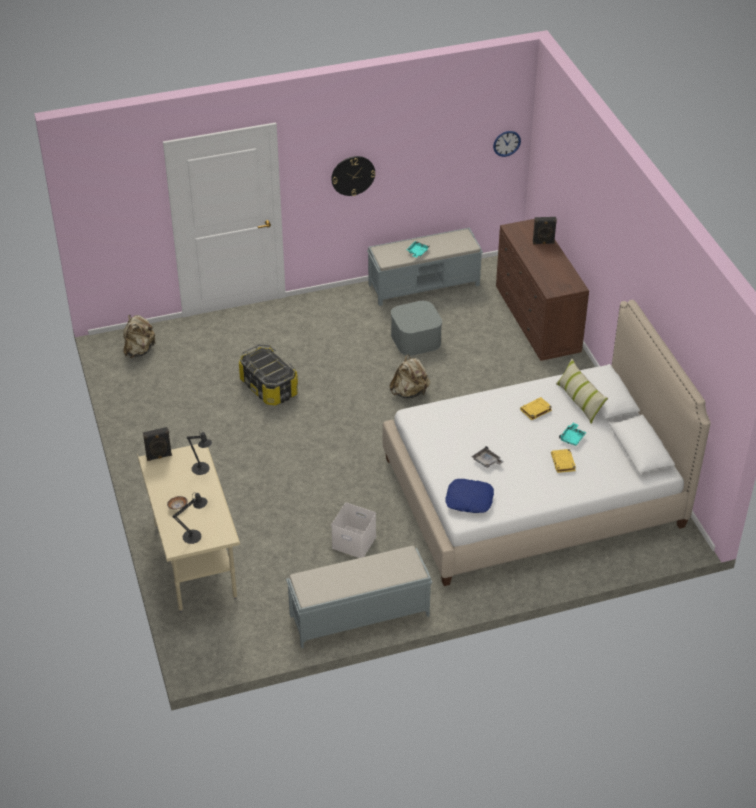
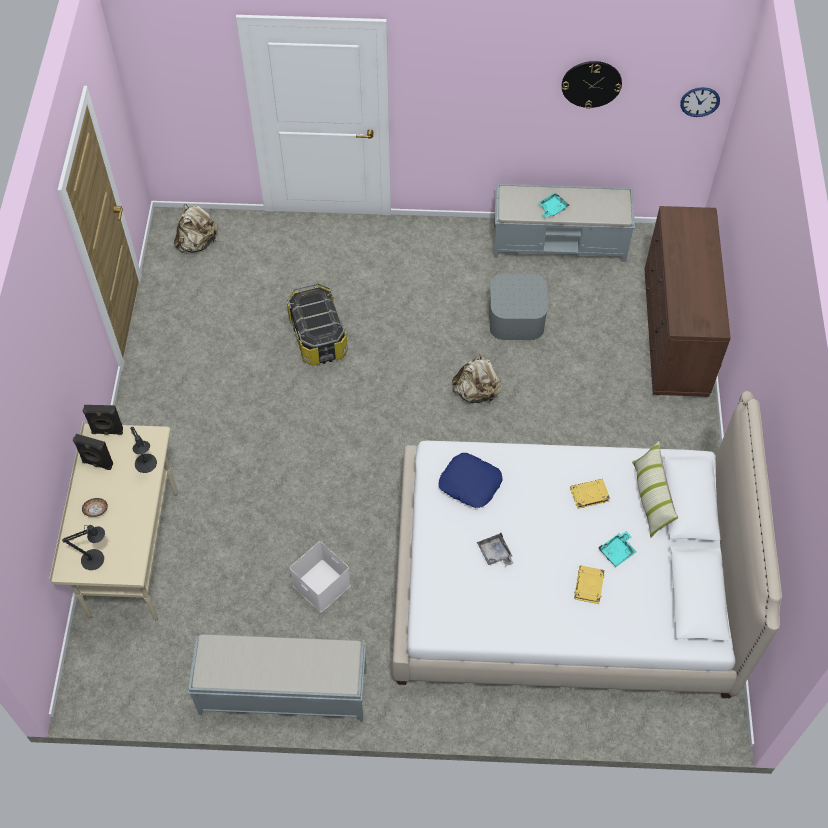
camera: 20 degrees right, 15 degrees up
wall clock [331,156,375,196] -> wall clock moved to [562,61,622,109]
blue pillow [445,479,494,513] -> blue pillow moved to [439,453,503,508]
black speaker [533,217,557,244] -> black speaker moved to [72,434,113,470]

